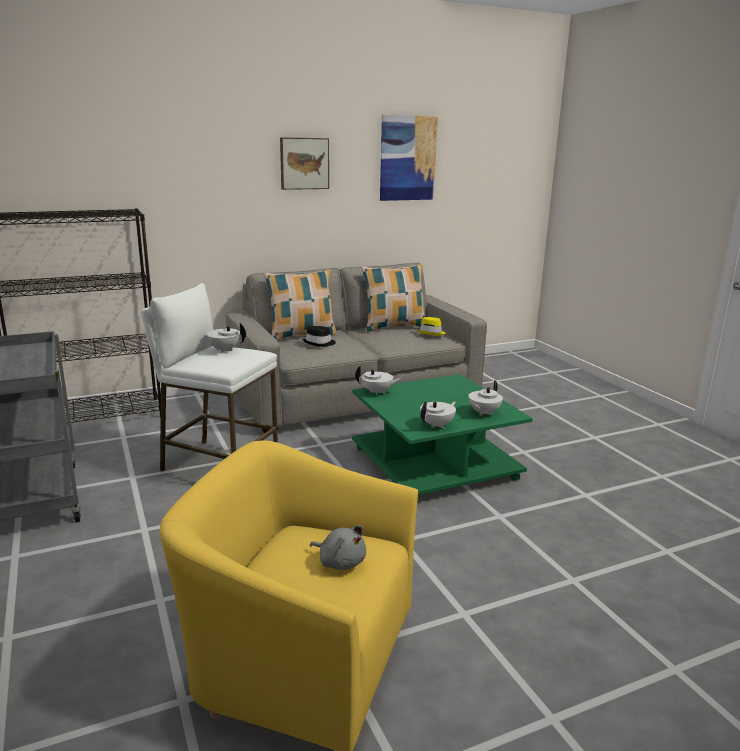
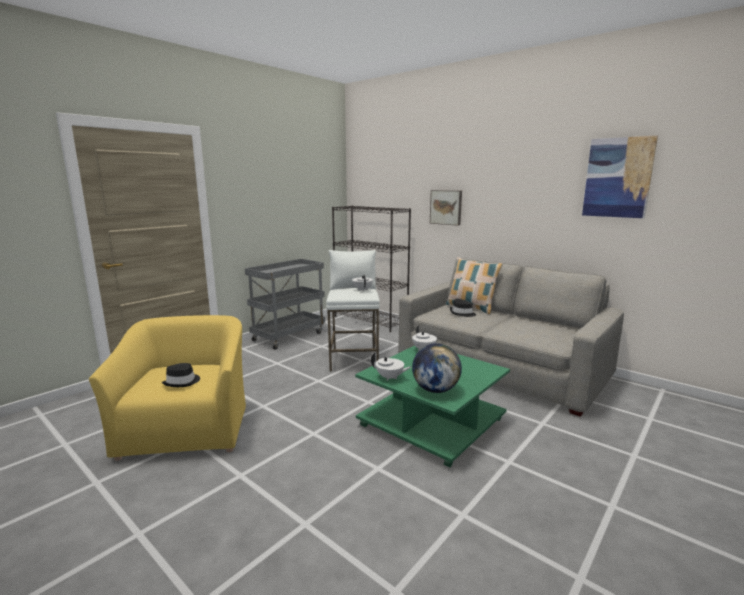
camera: 65 degrees right, 5 degrees down
picture [280,137,329,190] -> picture moved to [430,190,462,226]
grey plush toy [310,525,366,570] -> black hat [162,363,200,387]
pillow [362,264,425,332] -> none
yellow hat [417,317,446,336] -> none
white teapot [468,380,503,416] -> globe [412,343,462,393]

